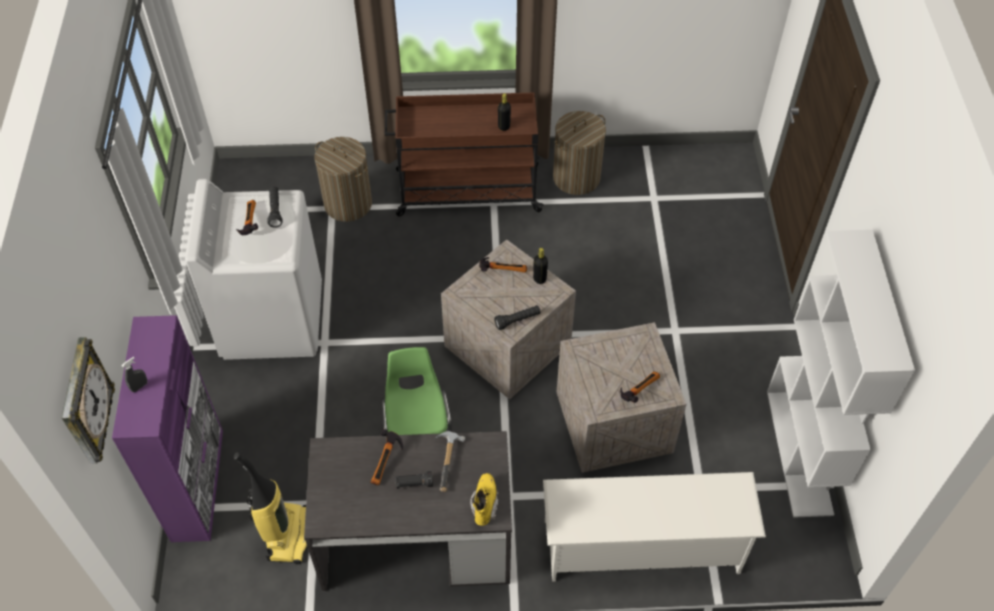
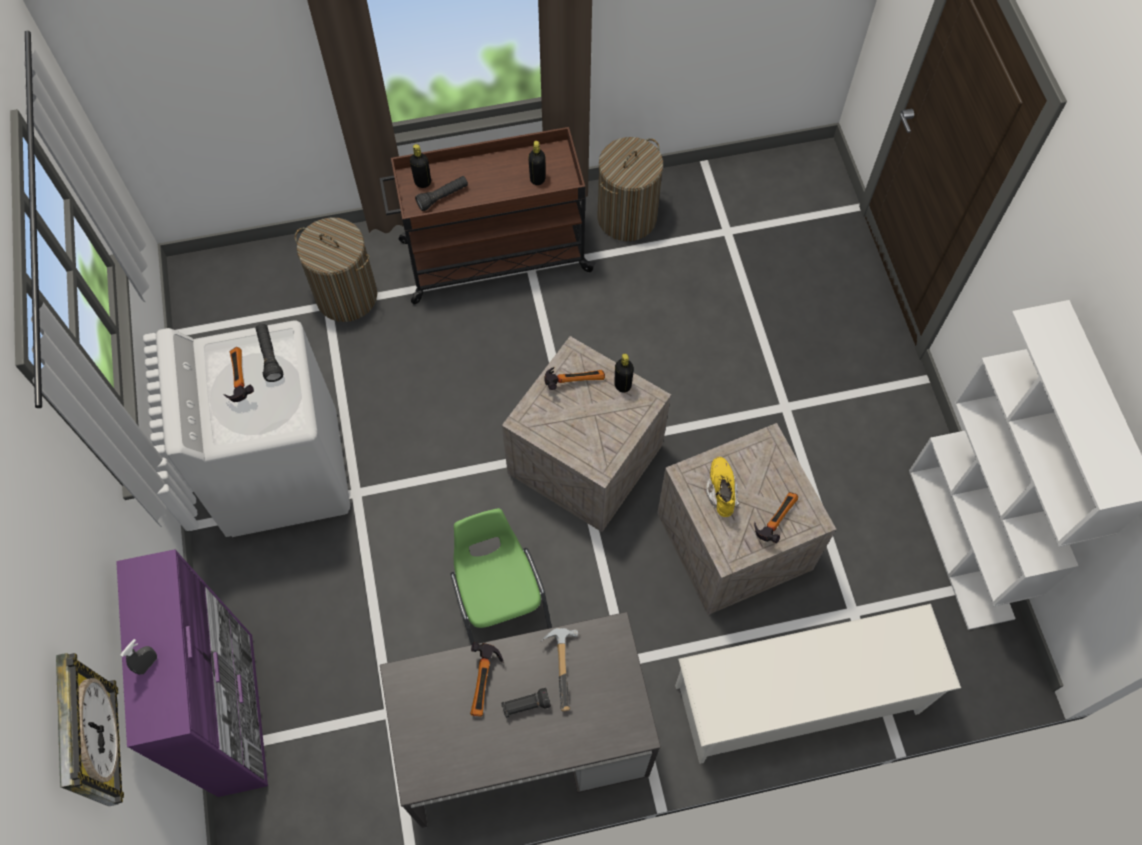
camera: 10 degrees left, 10 degrees up
vacuum cleaner [234,452,307,564] -> none
yellow boot [470,473,499,526] -> yellow boot moved to [706,457,740,517]
black flashlight [494,305,540,330] -> black flashlight moved to [415,176,468,211]
none -> black bottle [410,144,431,188]

